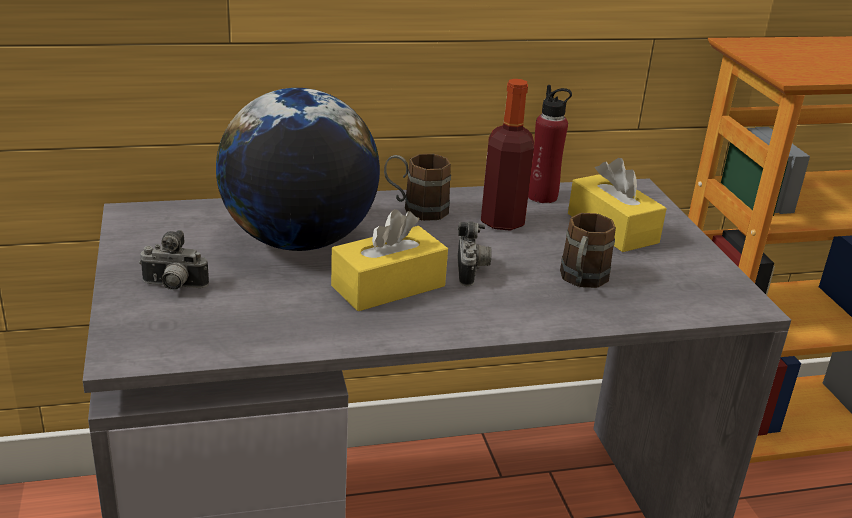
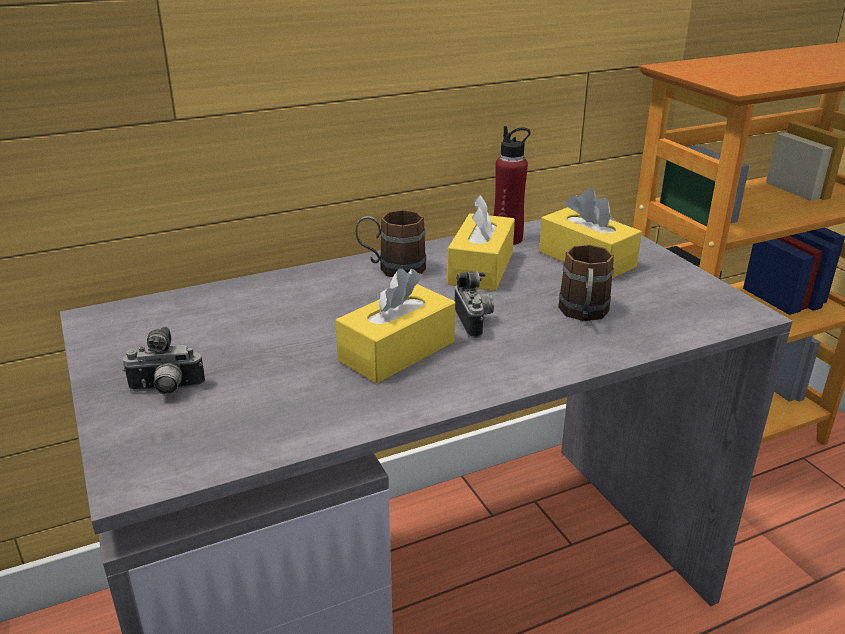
camera: 10 degrees left, 0 degrees up
globe [216,88,380,251] -> none
bottle [481,79,534,231] -> yellow tissue box [447,195,515,291]

